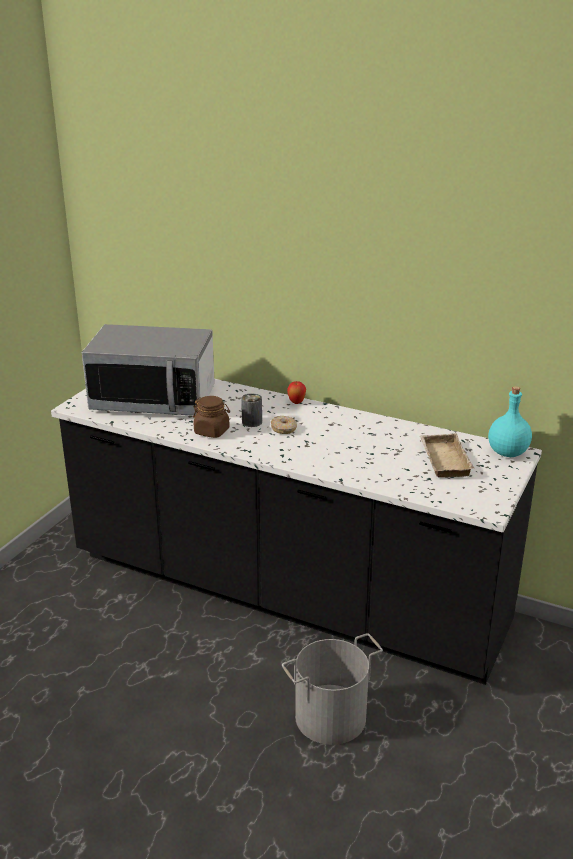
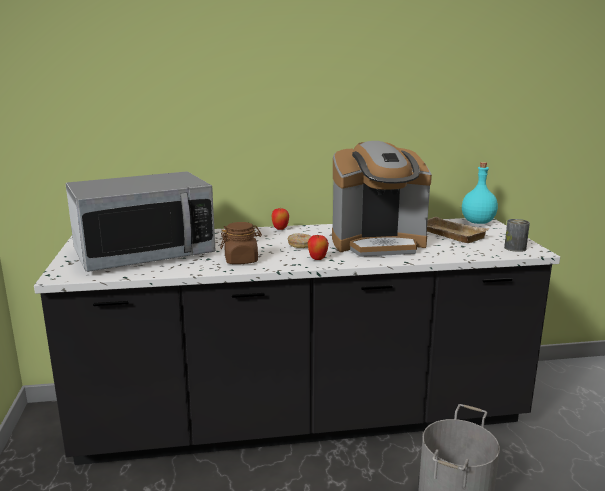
camera: 35 degrees left, 10 degrees down
can [241,393,262,427] -> can moved to [504,219,530,252]
none -> apple [308,235,329,260]
none -> coffee machine [332,141,432,257]

